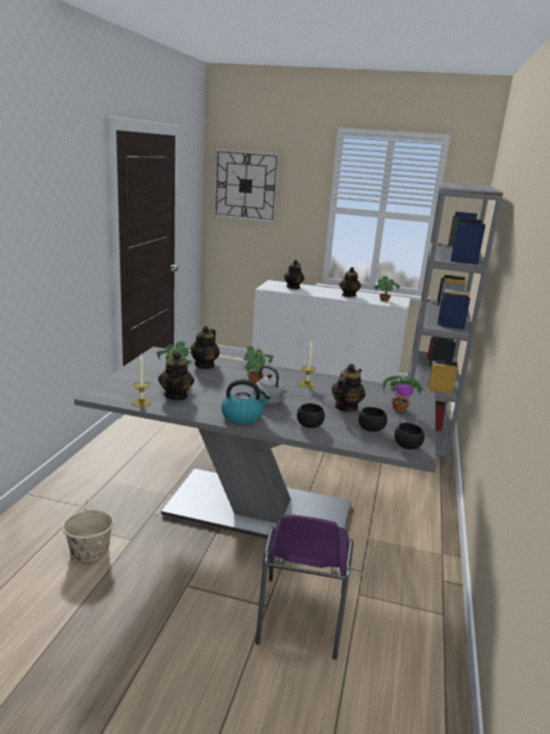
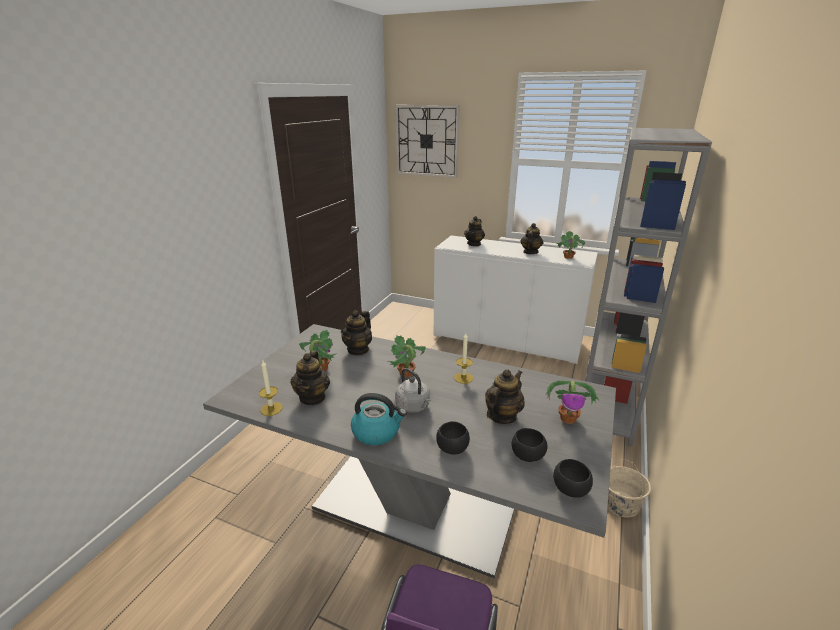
camera: 10 degrees right, 5 degrees up
beige bucket [63,499,114,562] -> beige bucket moved to [608,460,651,517]

